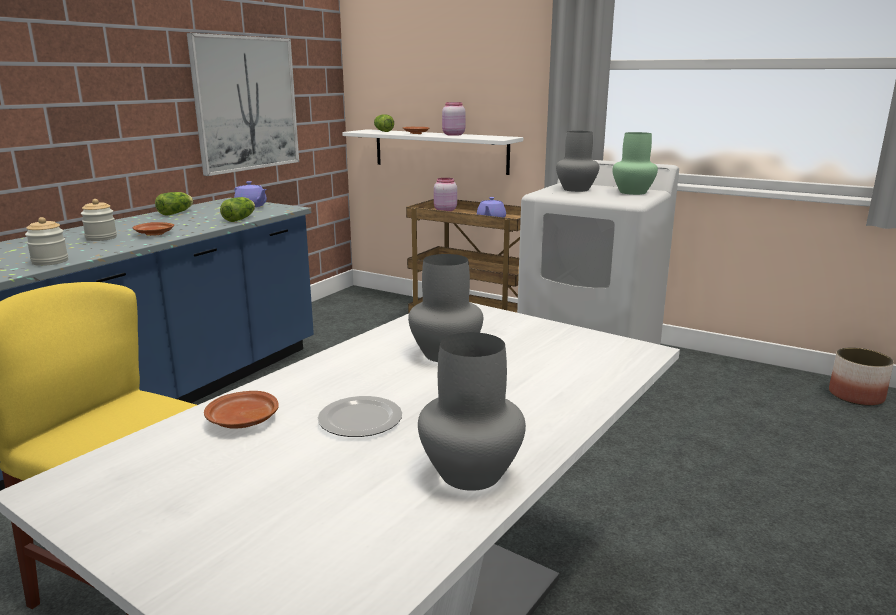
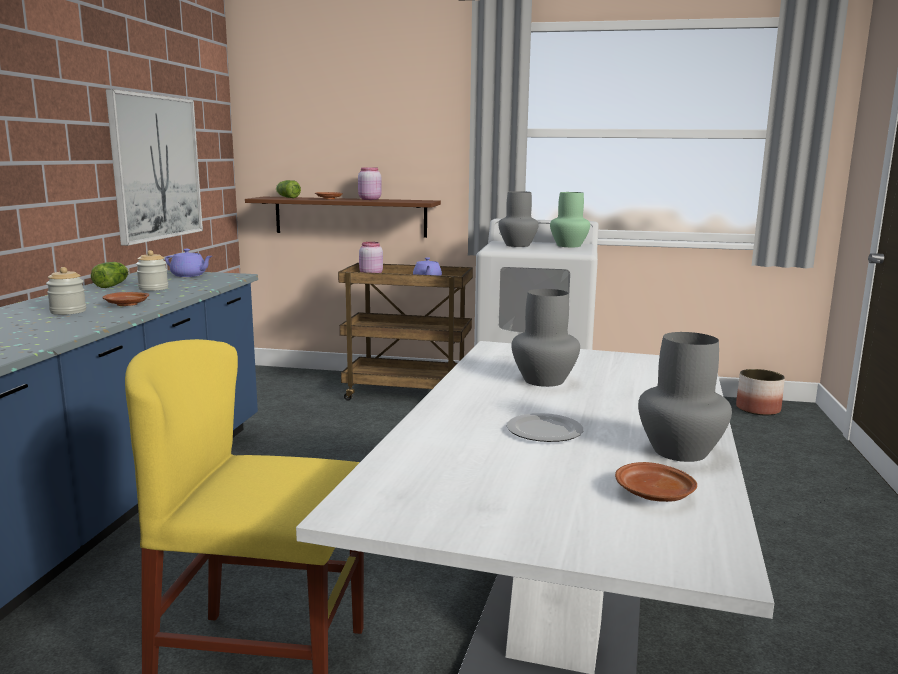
camera: 20 degrees left, 5 degrees down
jar [25,217,68,266] -> jar moved to [136,250,168,291]
brown plate [204,391,279,429] -> brown plate moved to [615,462,697,502]
lettuce [220,197,255,222] -> none
white shelf [342,129,523,175] -> brown shelf [245,196,441,238]

